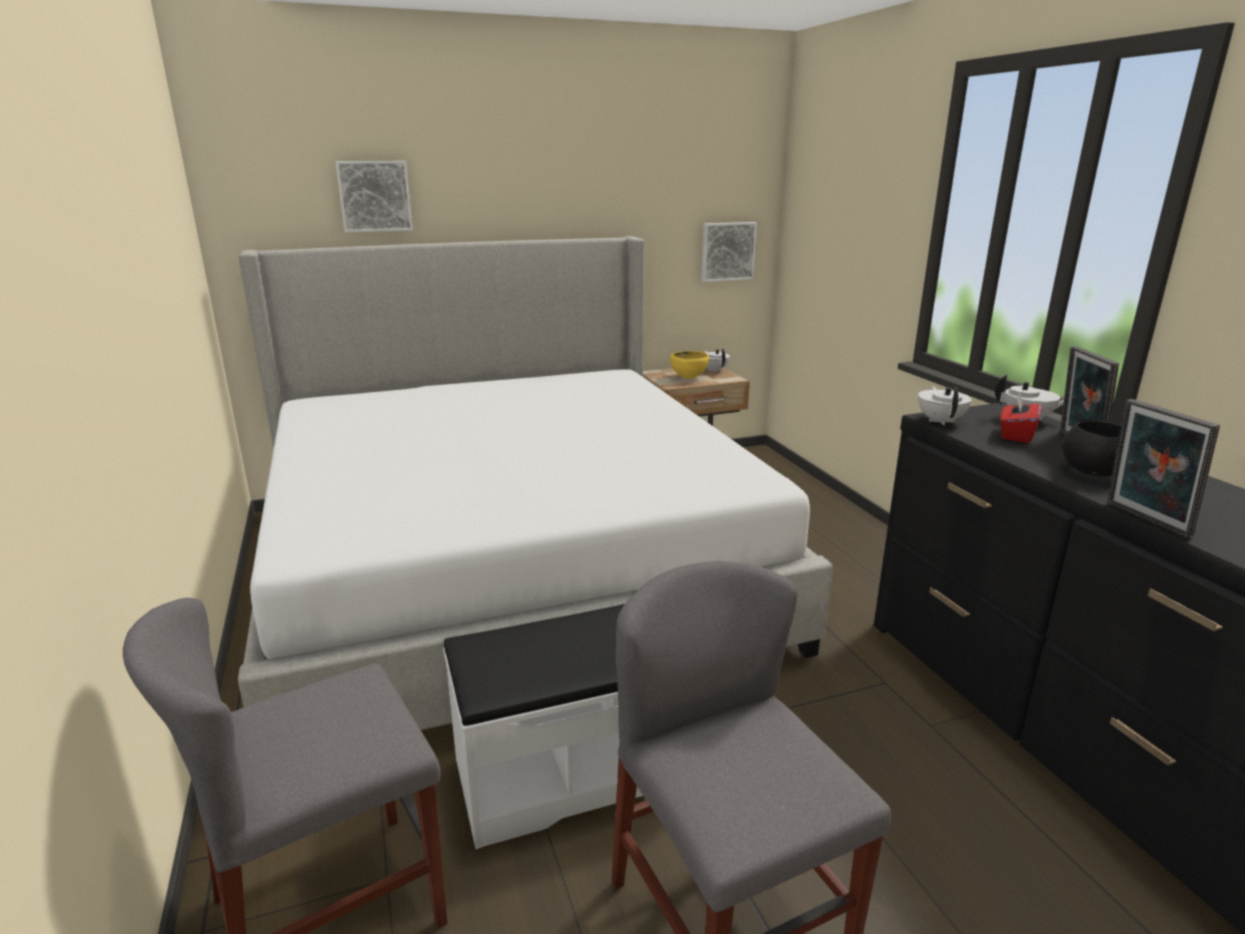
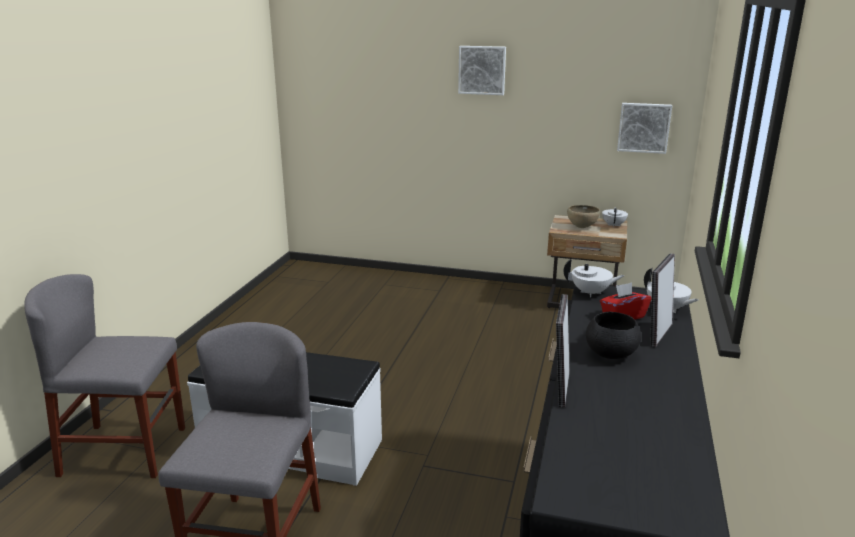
camera: 35 degrees right, 0 degrees up
bed [238,236,833,730] -> none
picture [335,161,413,233] -> picture moved to [458,46,506,95]
yellow bowl [670,351,709,379] -> brown bowl [567,205,600,228]
white teapot [918,386,972,426] -> white teapot turned 60 degrees clockwise [564,258,625,297]

